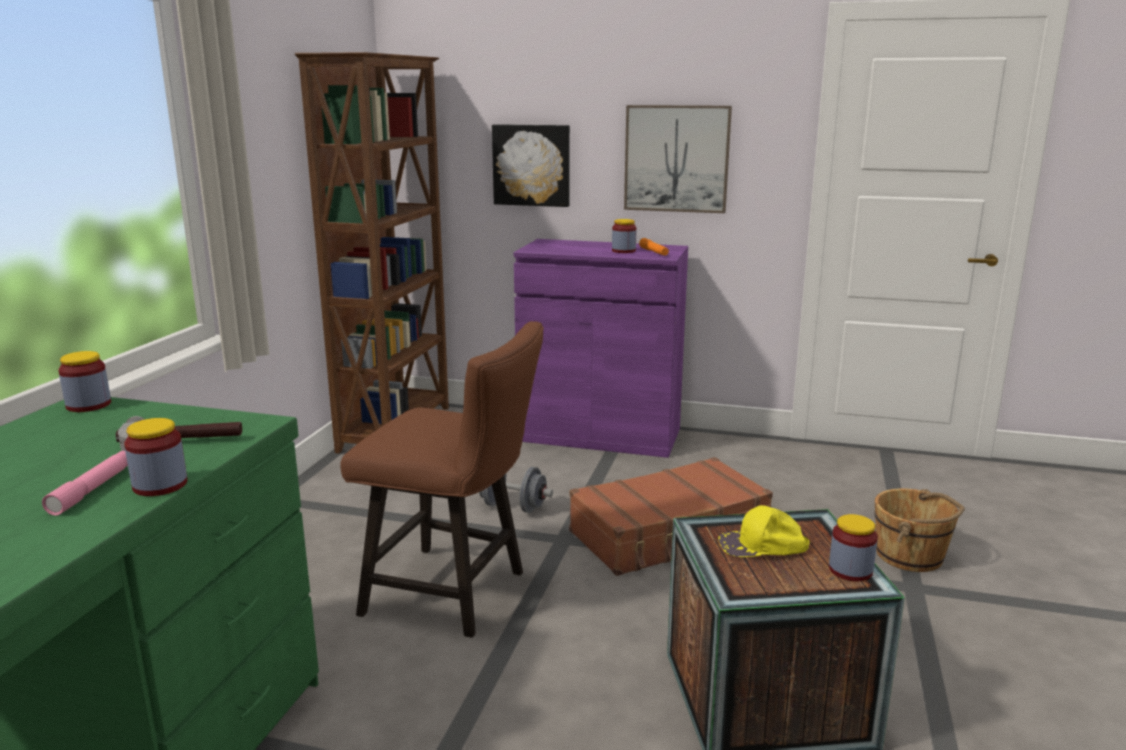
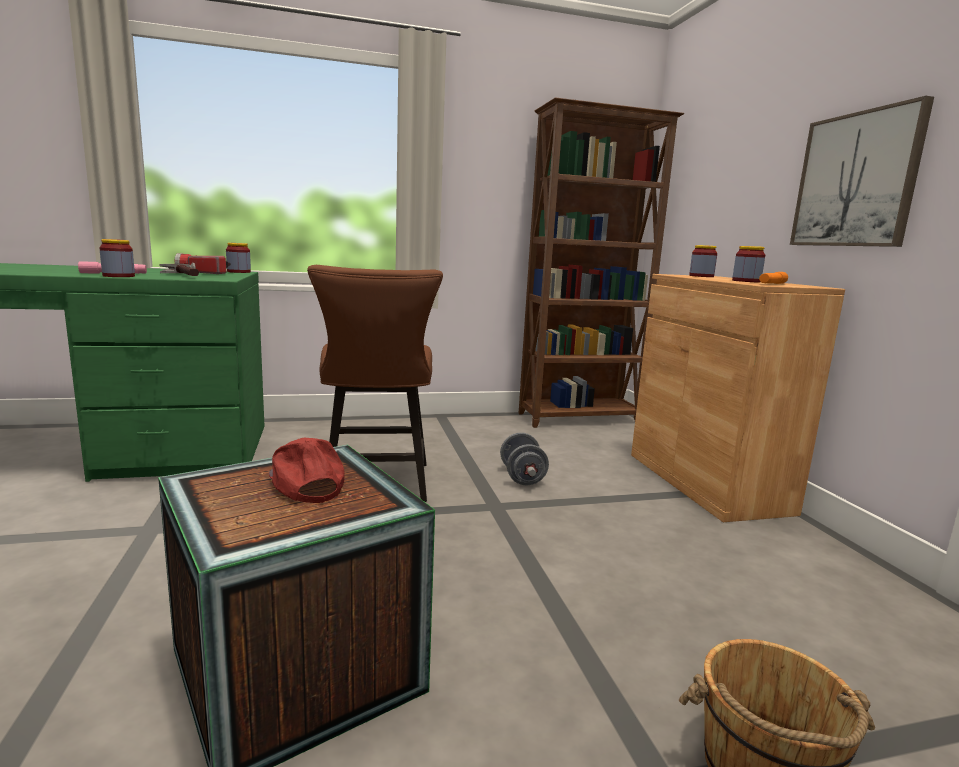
camera: 60 degrees right, 5 degrees down
picture [492,124,570,207] -> none
purple cabinet [514,239,688,458] -> brown cabinet [631,274,845,522]
brown suitcase [569,457,773,576] -> none
yellow cap [718,505,810,557] -> red cap [269,438,345,503]
jar [829,514,878,581] -> jar moved to [689,245,717,277]
none -> flashlight [175,253,231,274]

